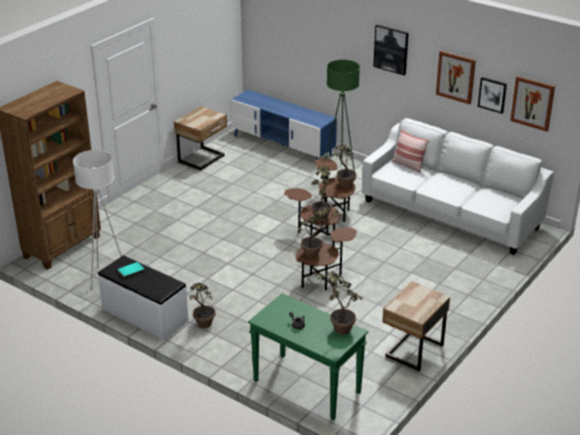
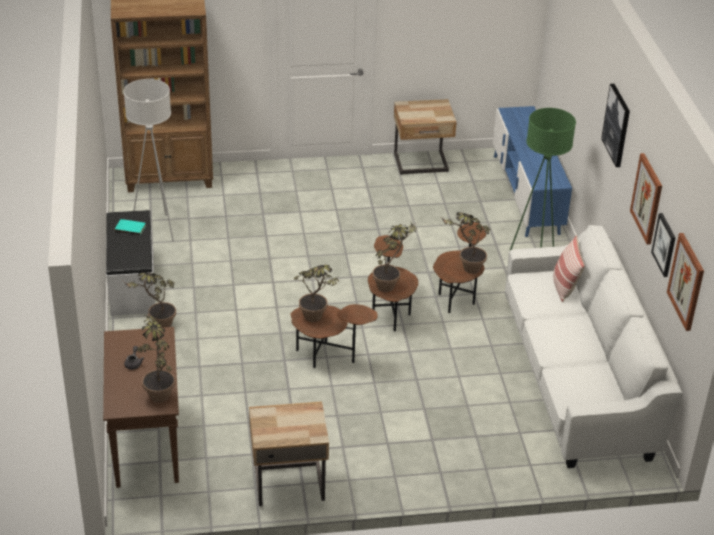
camera: 45 degrees right, 5 degrees up
green console table [248,293,368,420] -> brown console table [103,327,179,488]

